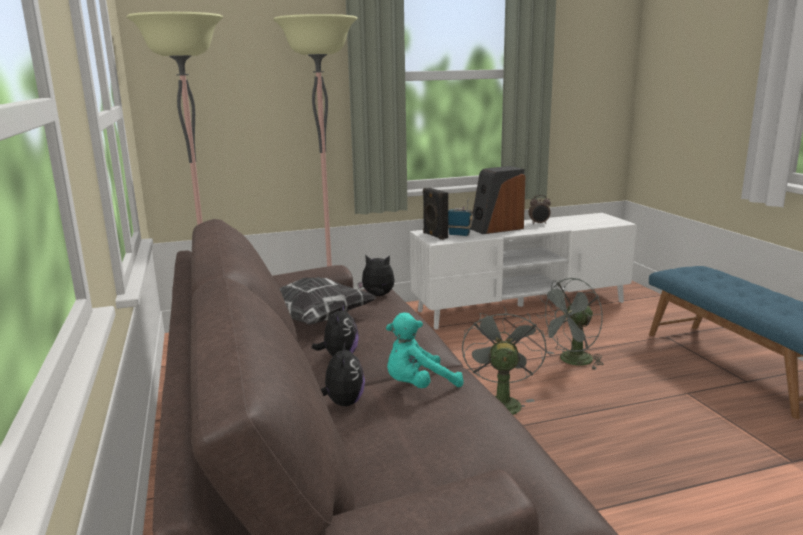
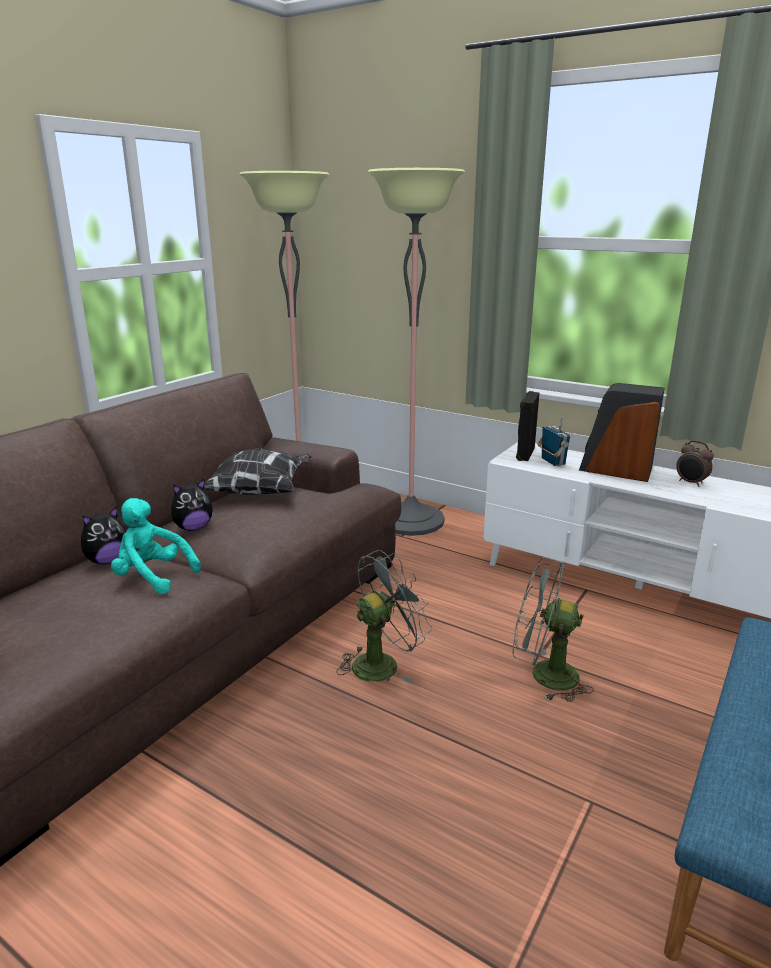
camera: 50 degrees right, 5 degrees up
plush toy [357,255,395,296] -> none

